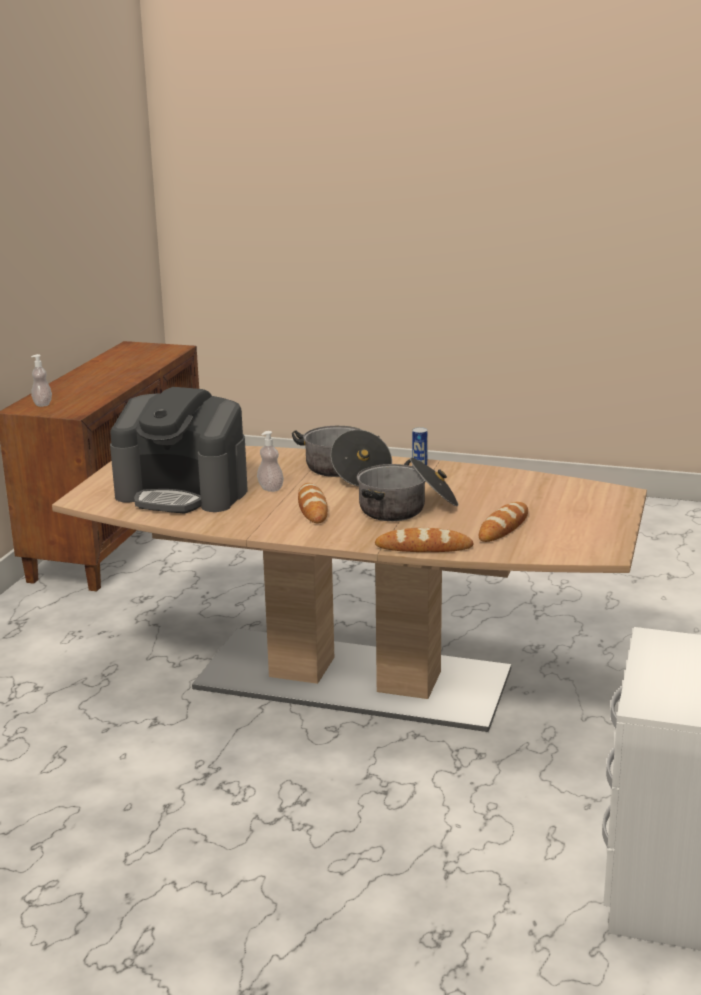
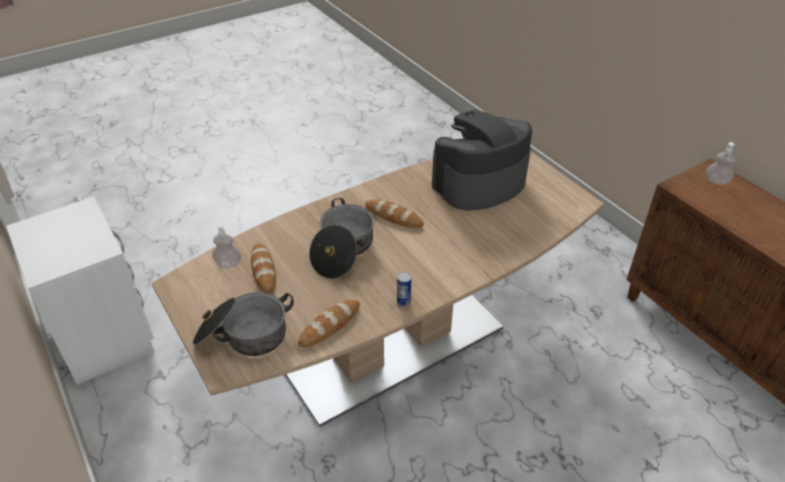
camera: 130 degrees right, 20 degrees up
soap dispenser [257,431,284,492] -> soap dispenser moved to [212,223,241,268]
cooking pot [292,426,392,487] -> cooking pot moved to [192,292,294,356]
bread [375,528,474,552] -> bread moved to [298,300,360,347]

